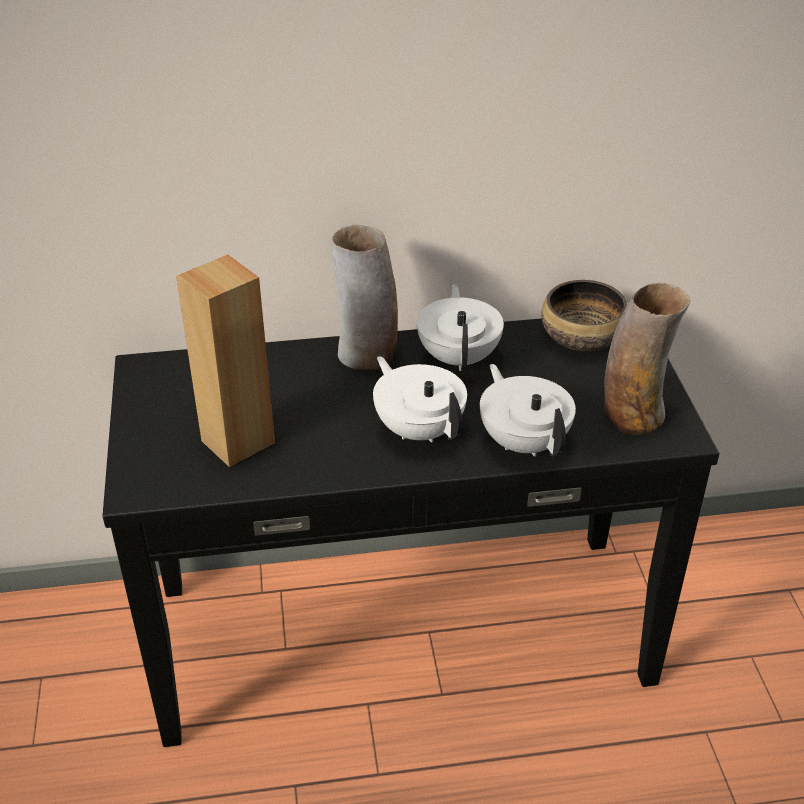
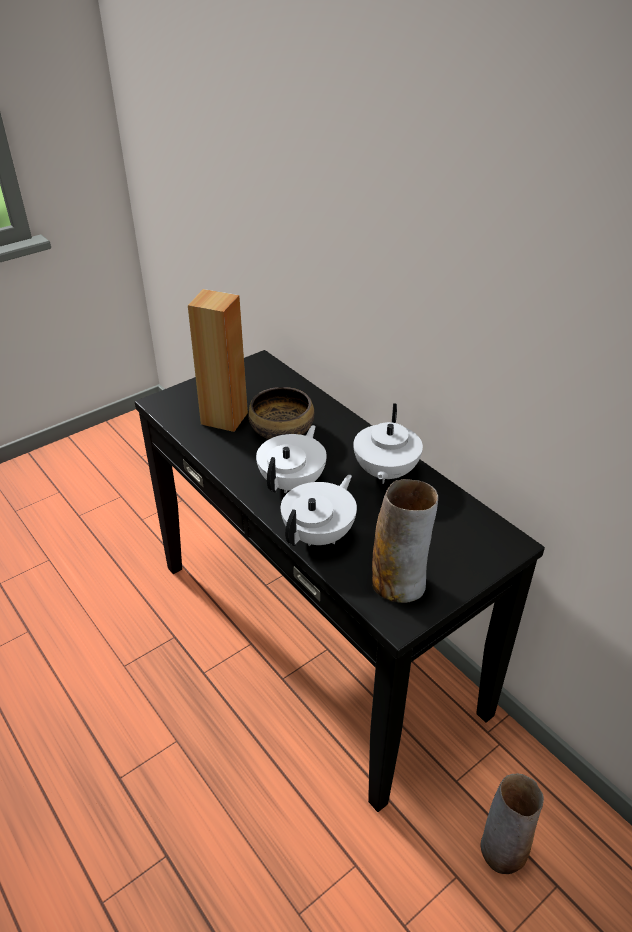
camera: 60 degrees right, 0 degrees up
vase [332,224,398,371] -> vase moved to [481,773,544,874]
white teapot [417,284,504,371] -> white teapot turned 135 degrees clockwise [353,403,423,484]
bowl [541,280,628,351] -> bowl moved to [248,387,314,439]

